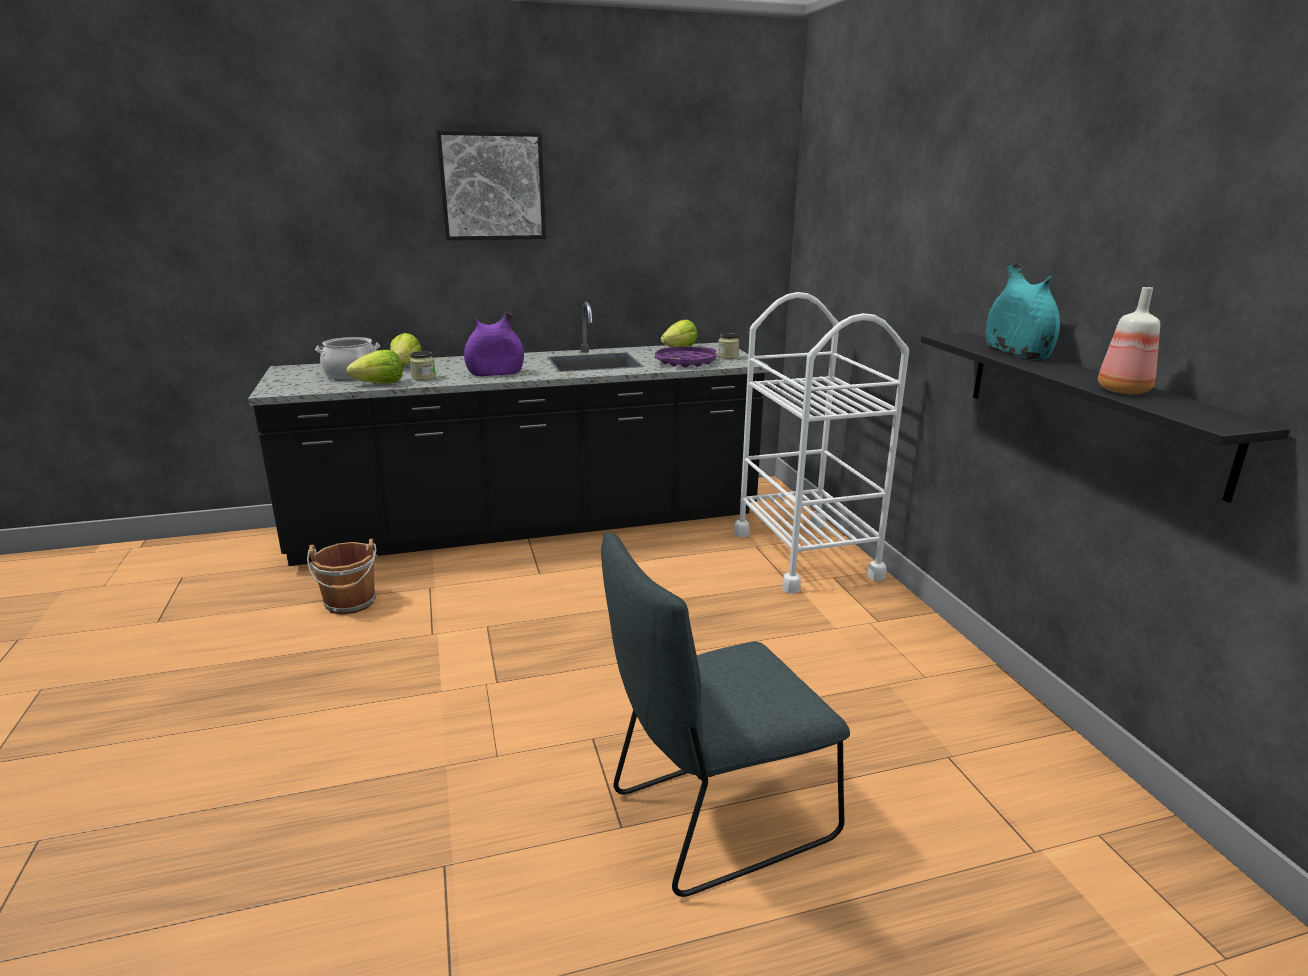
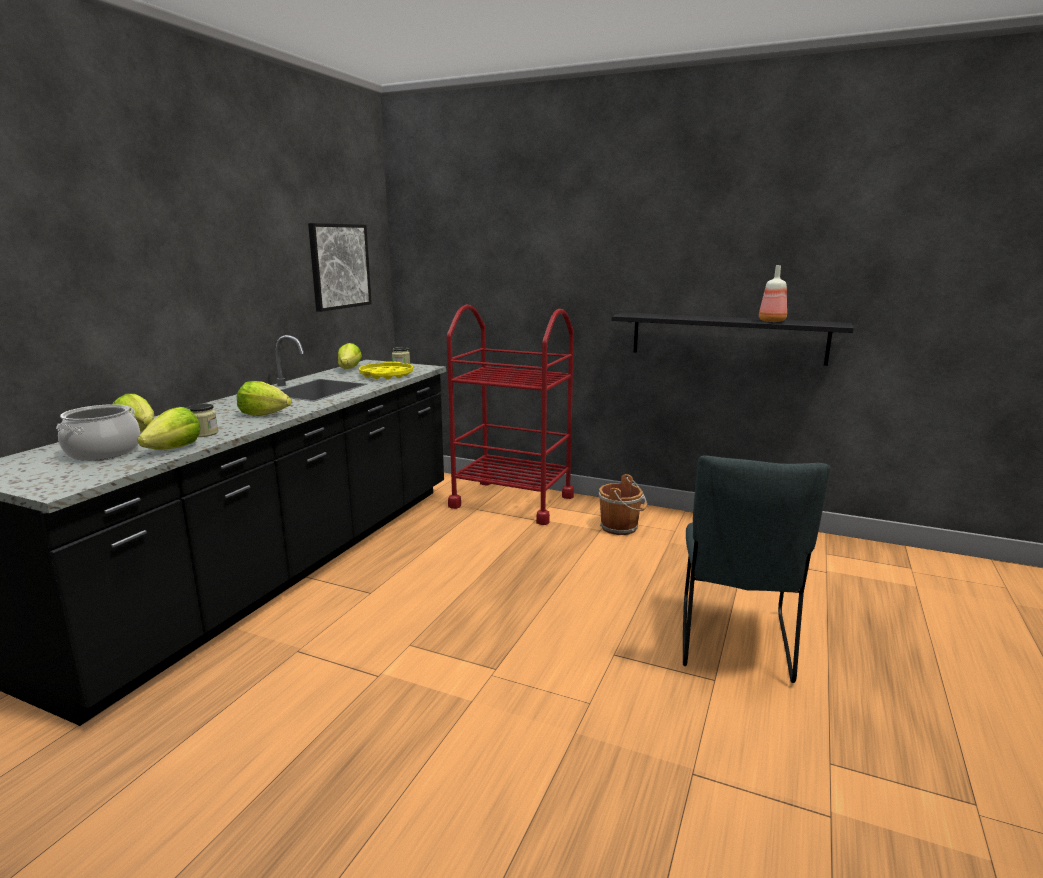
camera: 50 degrees left, 5 degrees down
brown bucket [307,539,377,615] -> brown bucket moved to [599,474,648,535]
picture [436,130,546,240] -> picture moved to [308,223,372,312]
purple vase [464,312,524,376] -> lettuce [237,381,292,416]
purple tray [655,346,717,368] -> yellow tray [359,362,413,379]
white cart [734,292,909,593] -> red cart [447,305,574,525]
turquoise vase [986,264,1060,359] -> none

